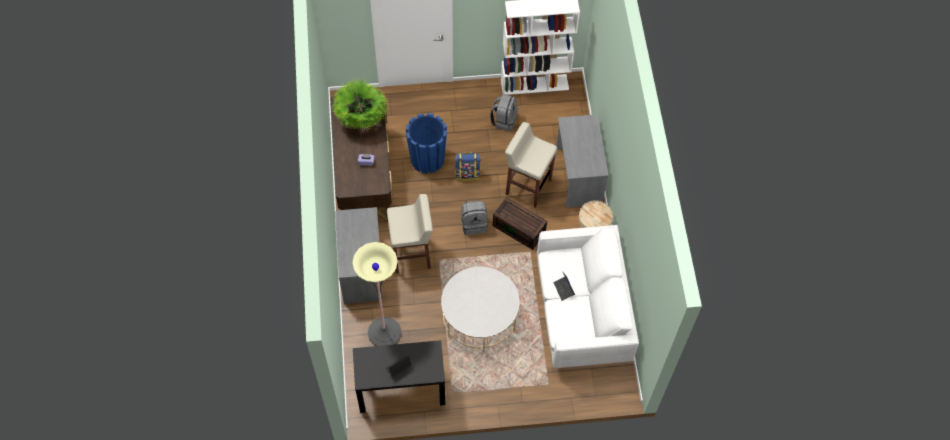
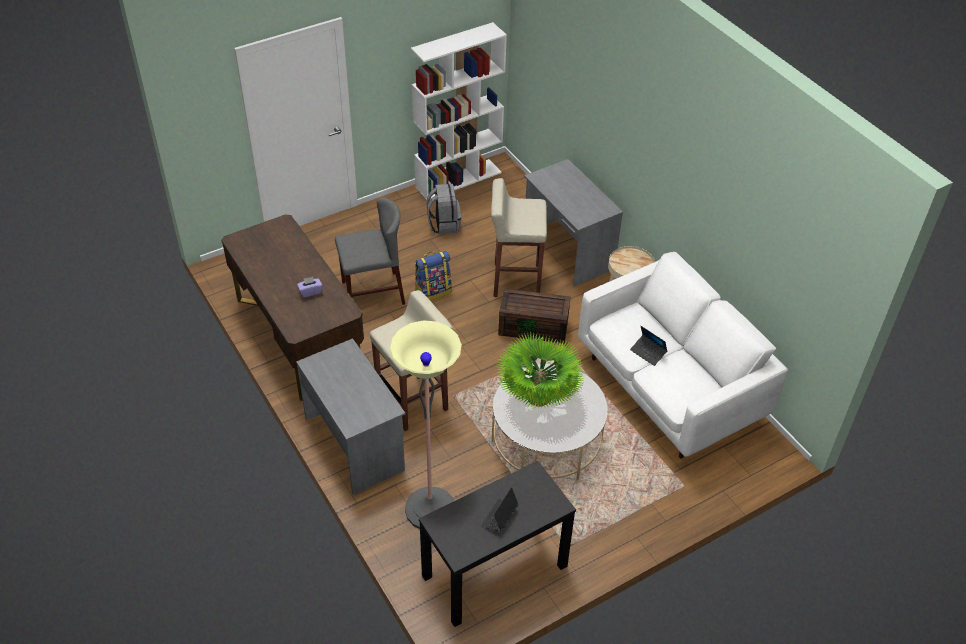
camera: 25 degrees left, 15 degrees down
potted plant [332,78,389,131] -> potted plant moved to [496,332,585,409]
blue planter [406,113,447,174] -> grey chair [335,198,405,305]
grey backpack [461,200,488,235] -> none

